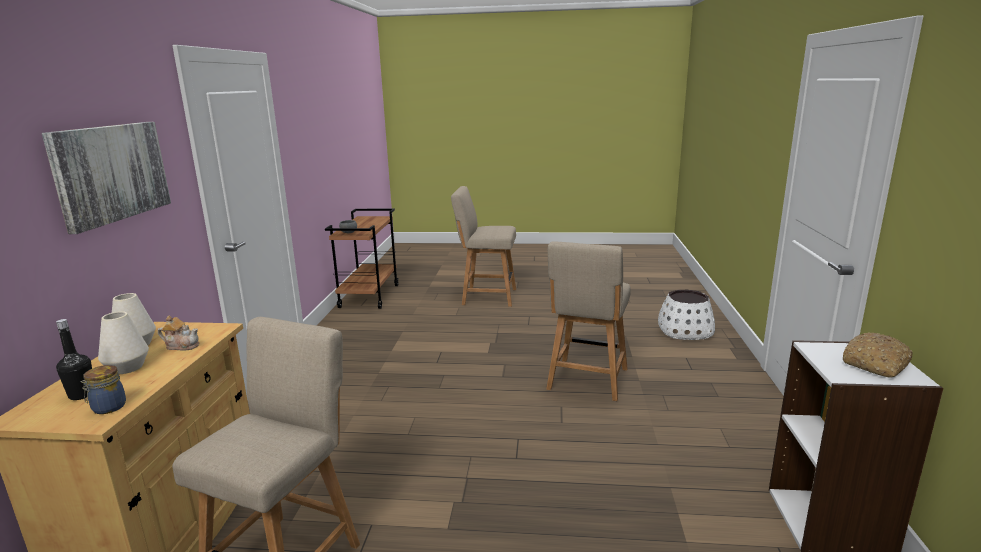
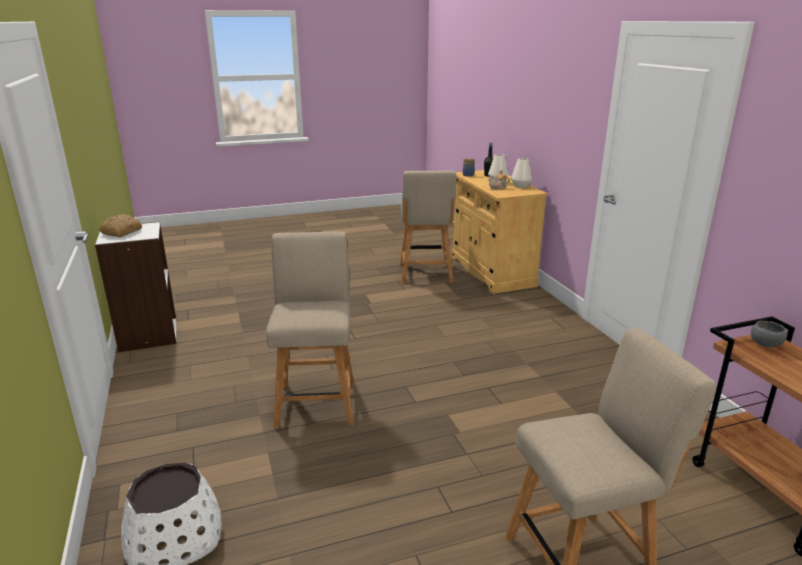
camera: 155 degrees right, 5 degrees up
picture [42,122,171,234] -> none

